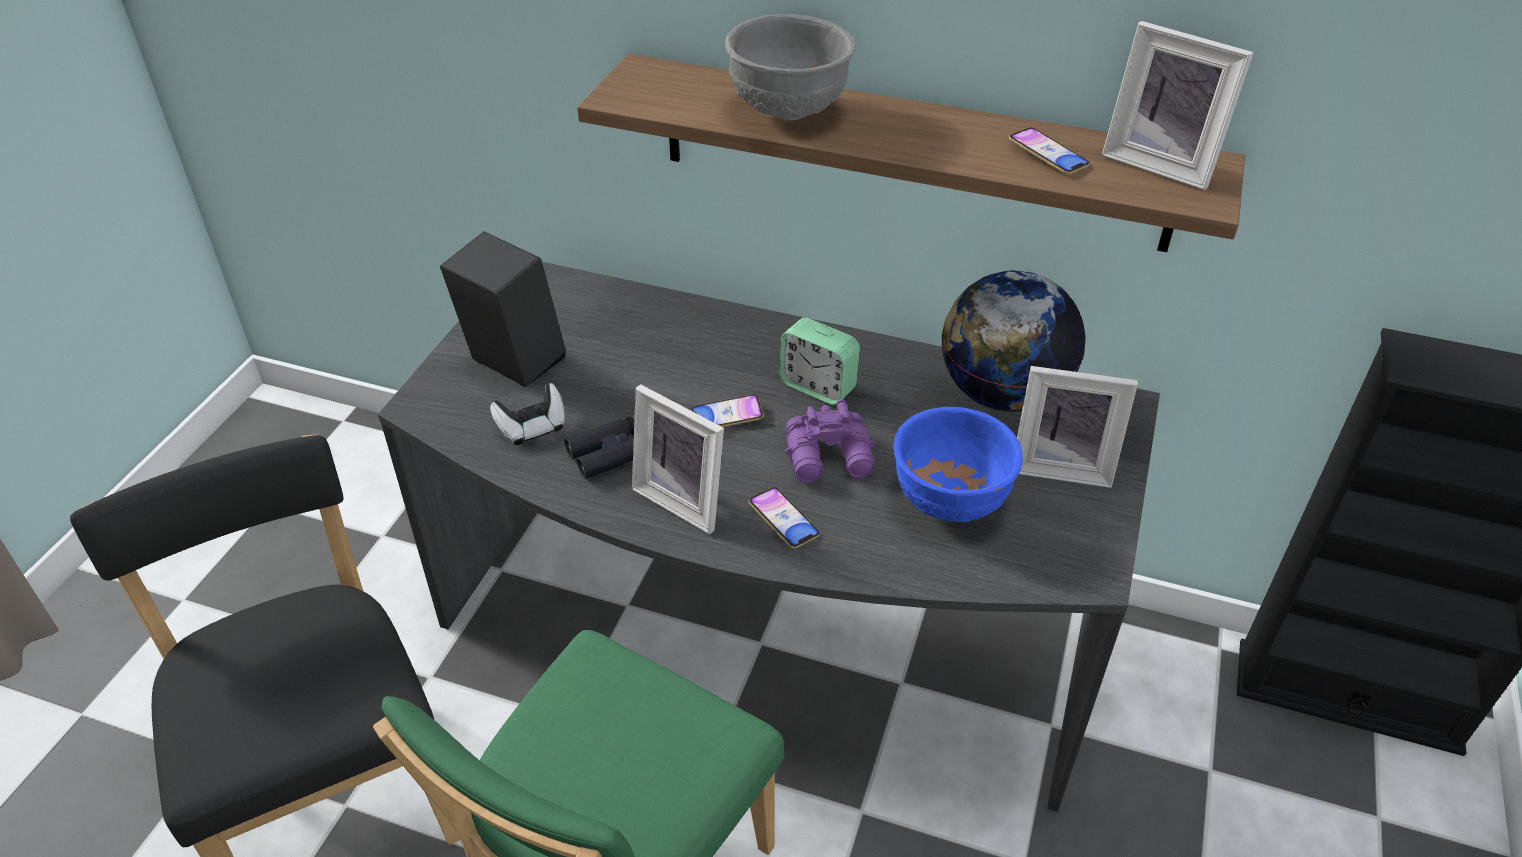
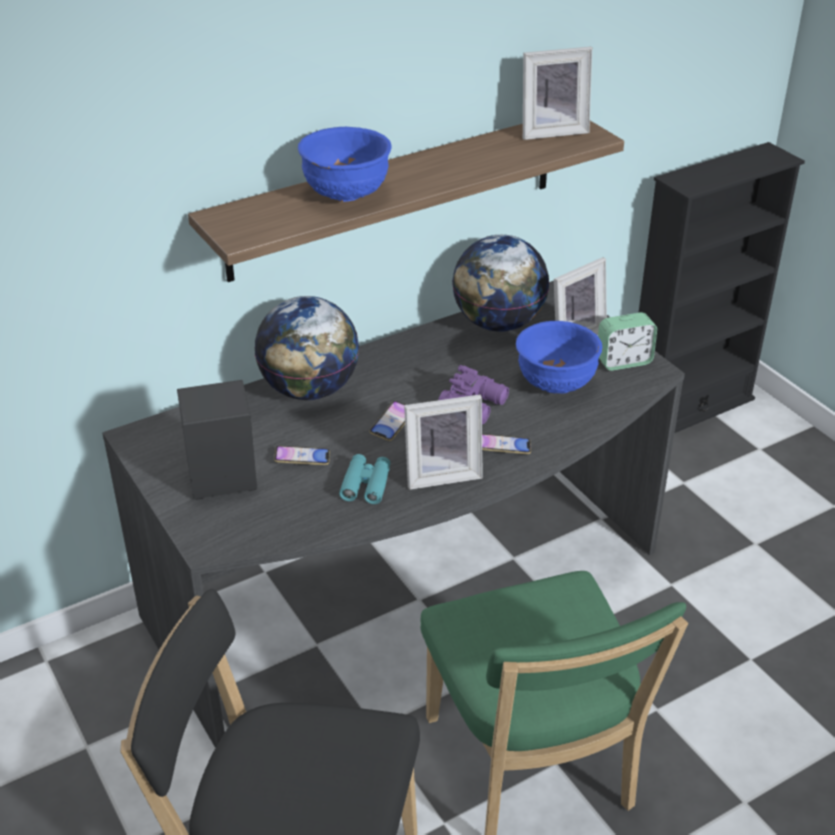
camera: 50 degrees left, 5 degrees down
game controller [490,383,565,445] -> none
black binoculars [564,417,634,479] -> turquoise binoculars [339,454,390,504]
grey bowl [725,14,856,120] -> blue bowl [298,127,392,202]
alarm clock [779,318,860,405] -> alarm clock moved to [598,312,657,371]
phone [1009,128,1090,175] -> phone moved to [274,446,330,465]
none -> globe [254,296,360,400]

